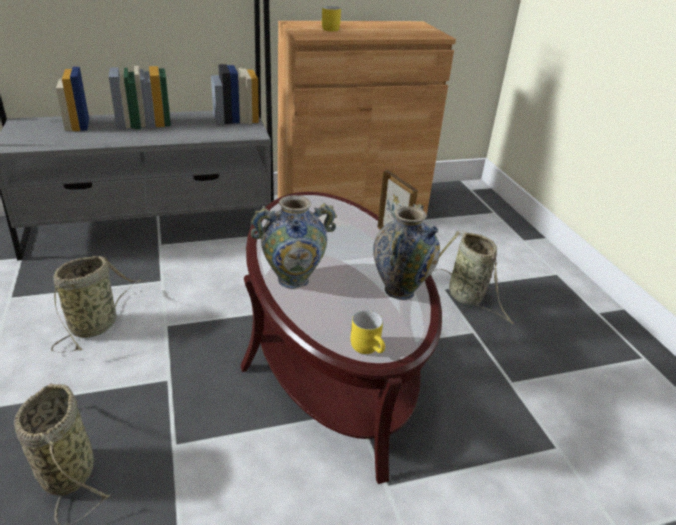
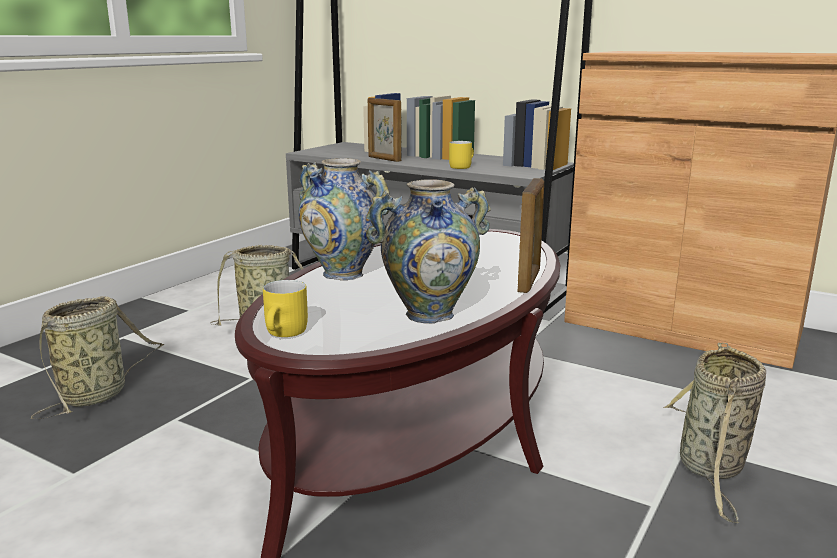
camera: 50 degrees right, 15 degrees down
yellow mug [322,6,341,31] -> yellow mug moved to [449,141,474,169]
none -> picture frame [368,98,402,162]

